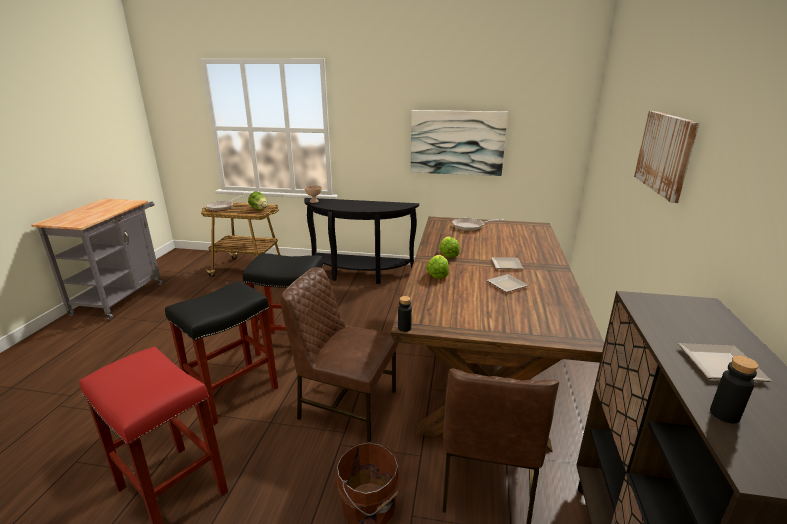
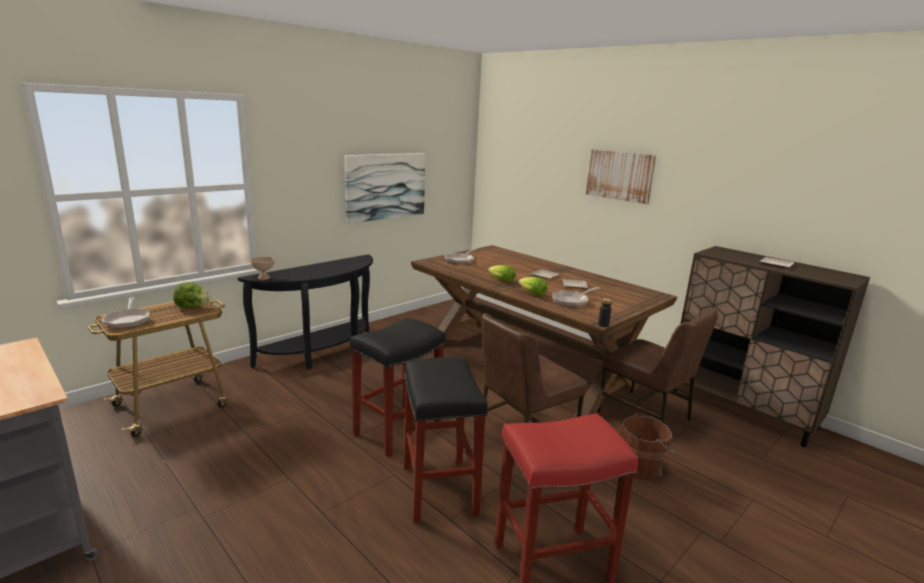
camera: 55 degrees left, 5 degrees down
black bottle [710,355,759,423] -> none
none -> frying pan [552,287,600,307]

